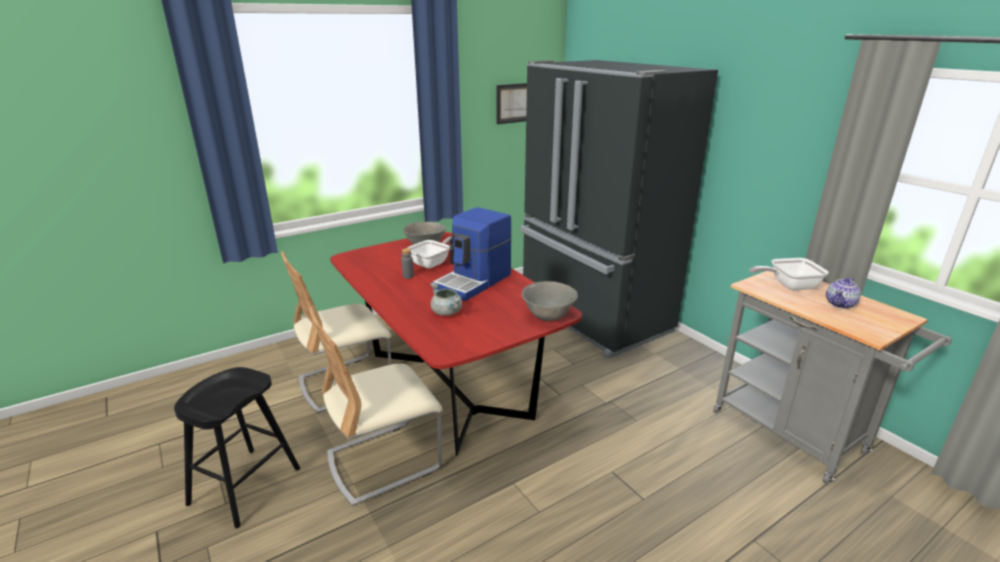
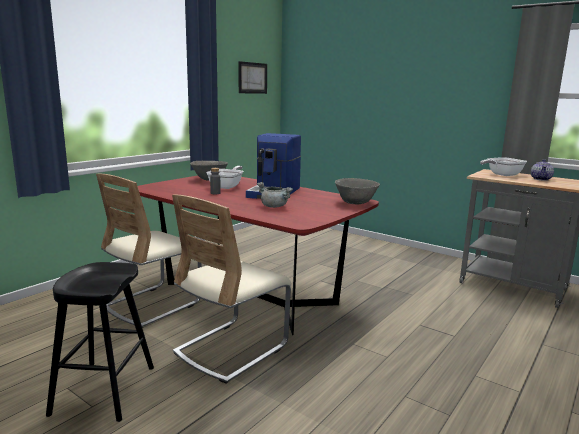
camera: 20 degrees left, 10 degrees down
black fridge [520,60,718,359] -> none

